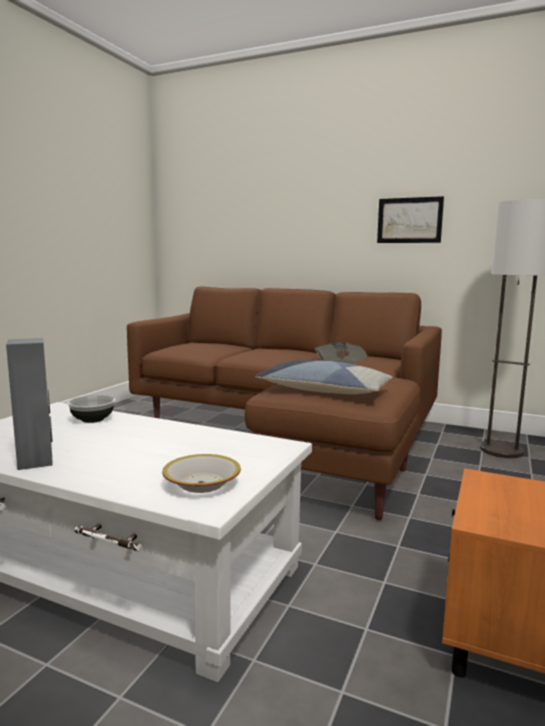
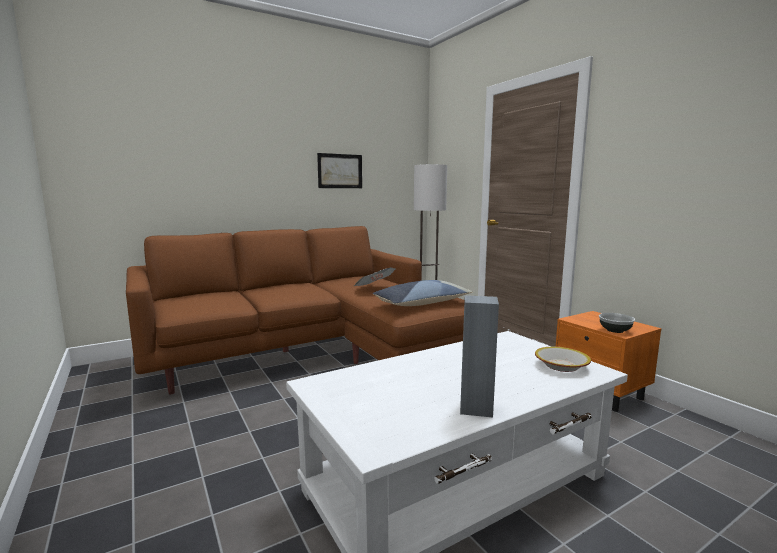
camera: 55 degrees left, 0 degrees up
bowl [68,395,115,423] -> bowl moved to [599,313,635,333]

